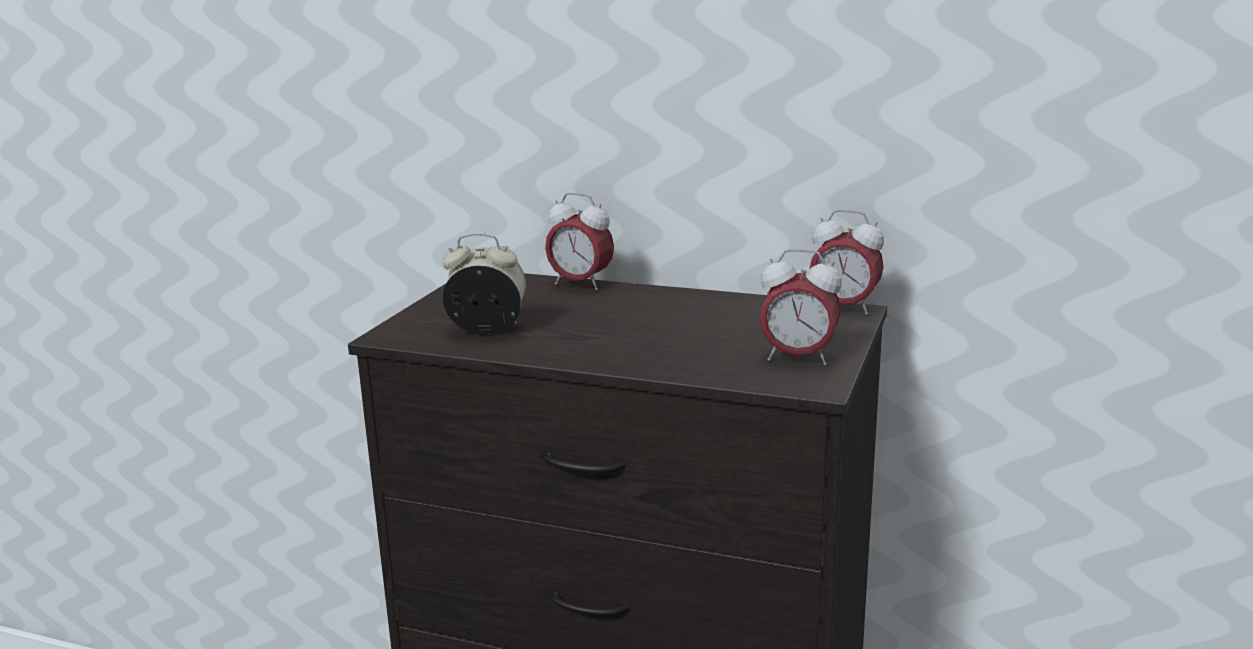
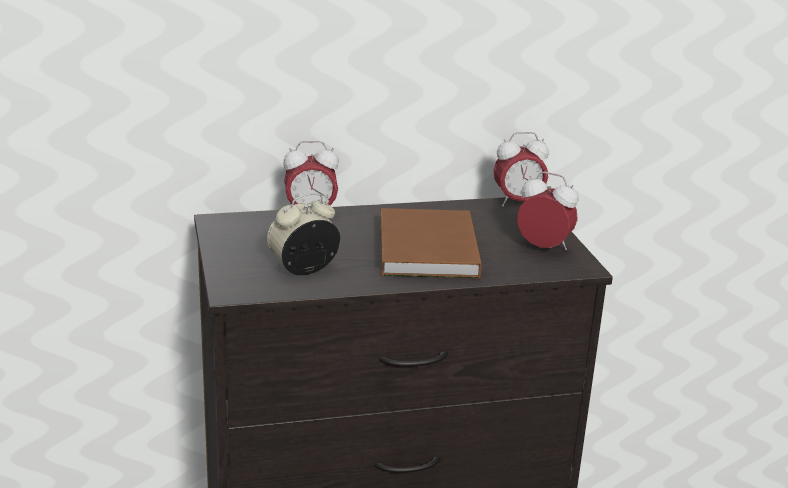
camera: 35 degrees left, 5 degrees up
alarm clock [759,249,842,366] -> alarm clock turned 135 degrees counterclockwise [517,172,578,250]
none -> brown book [380,208,482,278]

